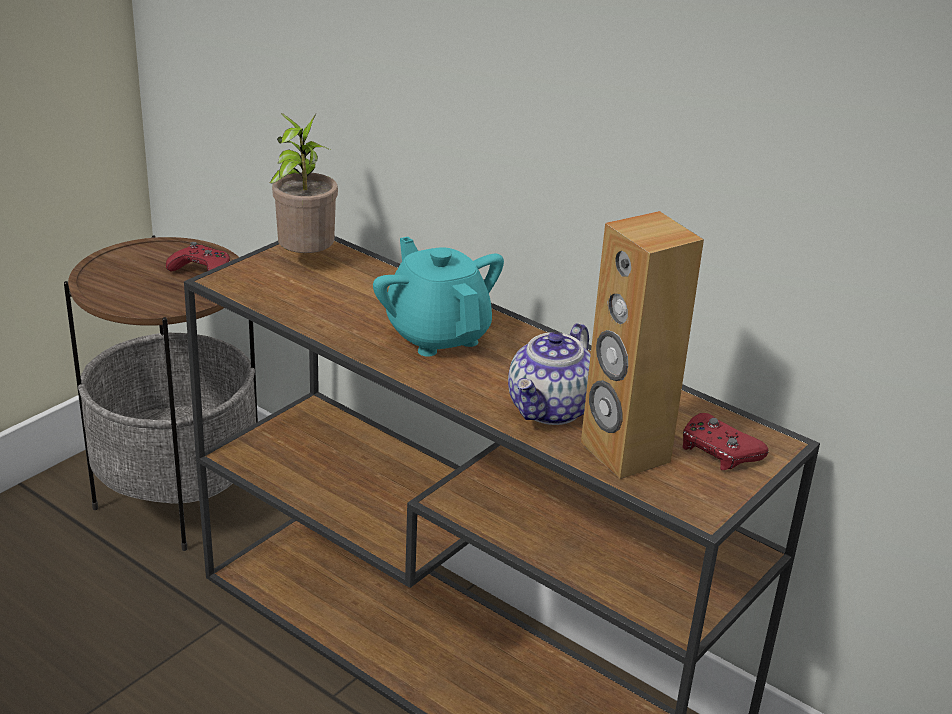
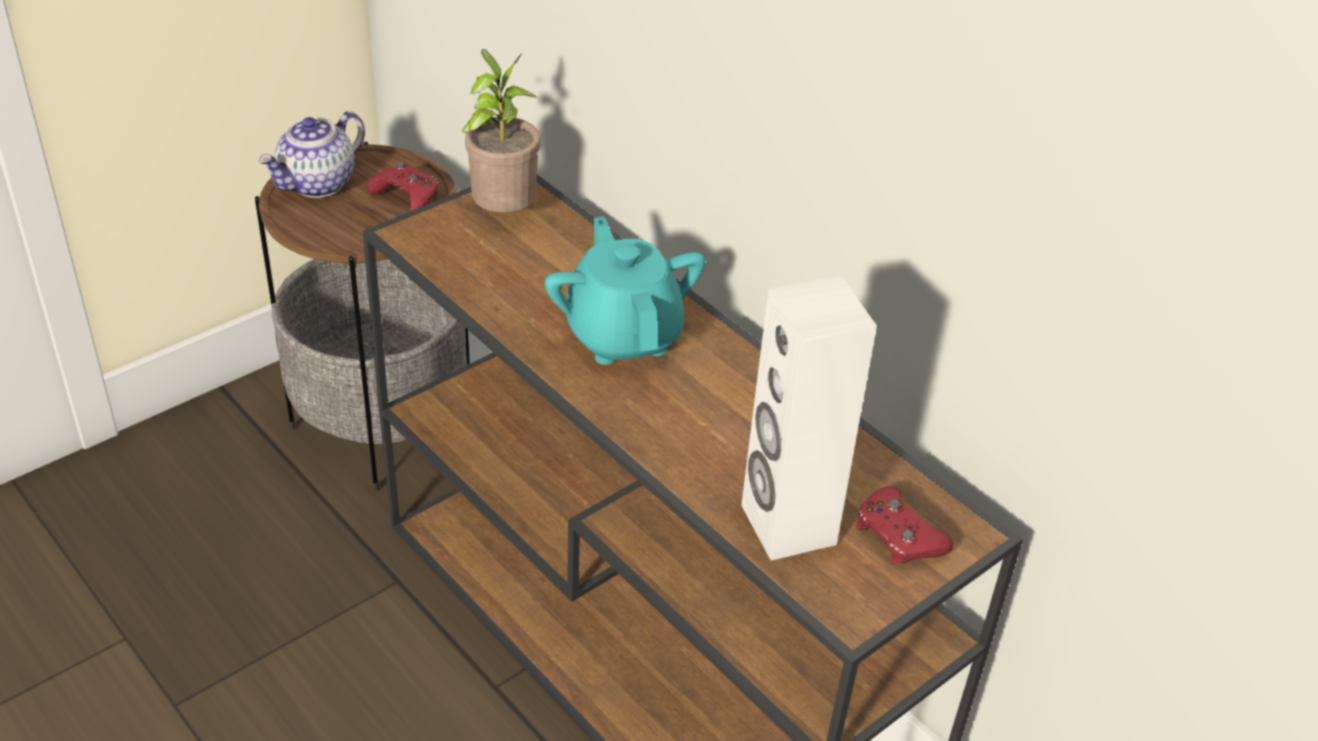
camera: 10 degrees right, 10 degrees up
teapot [508,323,591,425] -> teapot moved to [258,111,365,198]
brown speaker [581,211,704,479] -> white speaker [741,275,877,561]

